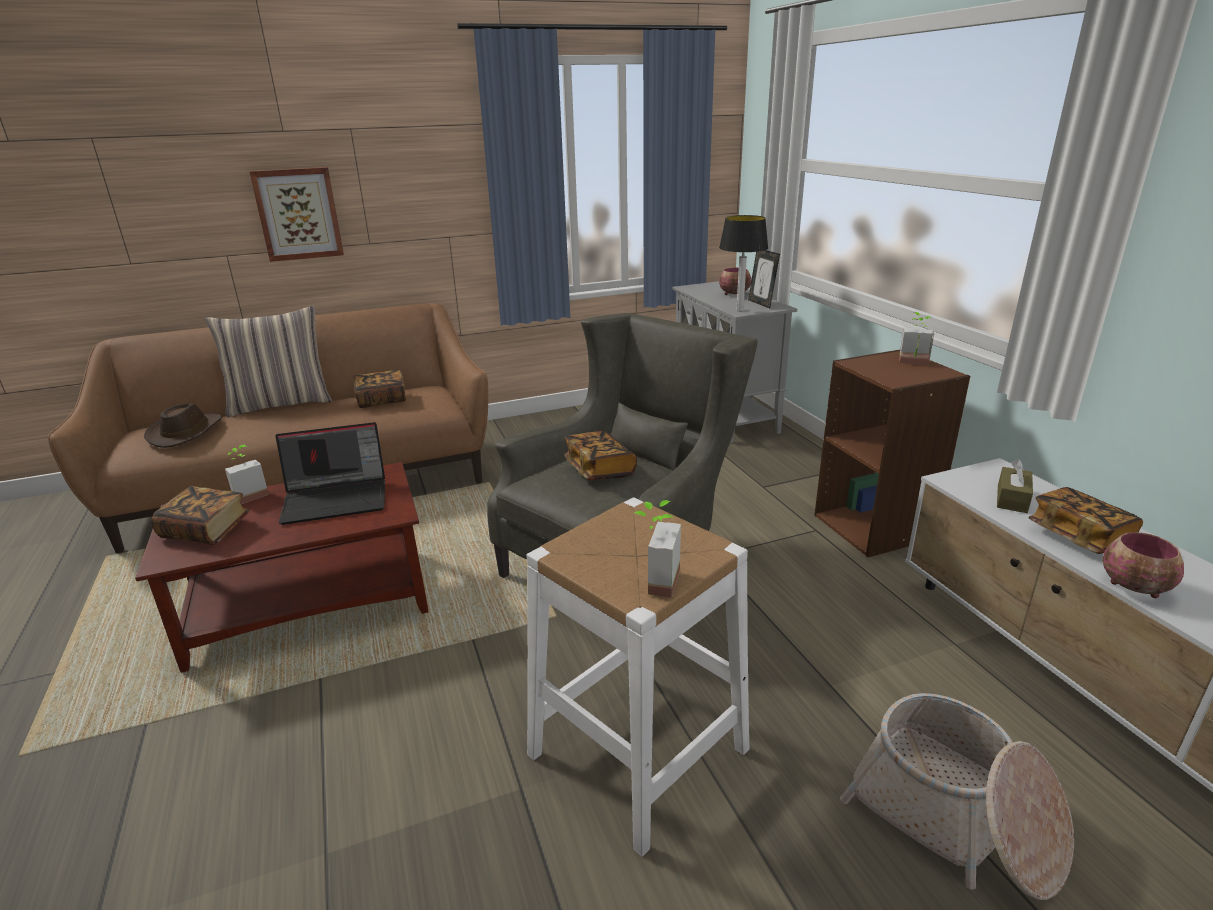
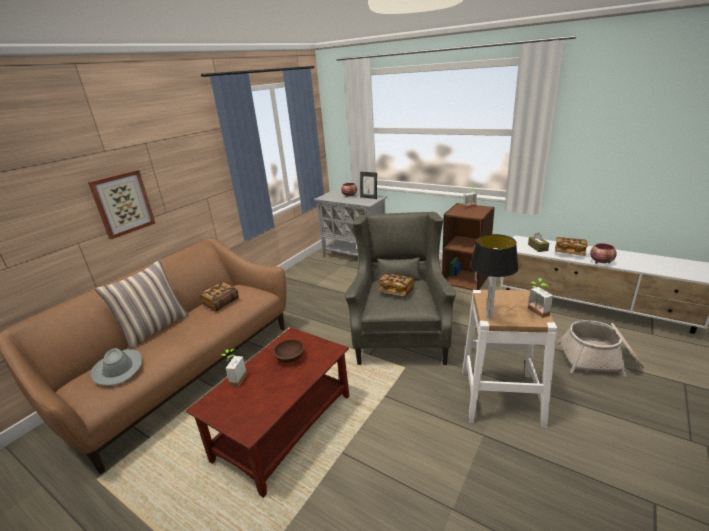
camera: 35 degrees left, 0 degrees up
brown hat [144,404,222,448] -> grey hat [91,348,142,386]
book [151,486,250,545] -> none
laptop [275,422,385,525] -> brown bowl [273,339,305,363]
table lamp [719,215,768,312] -> table lamp moved to [470,234,519,319]

